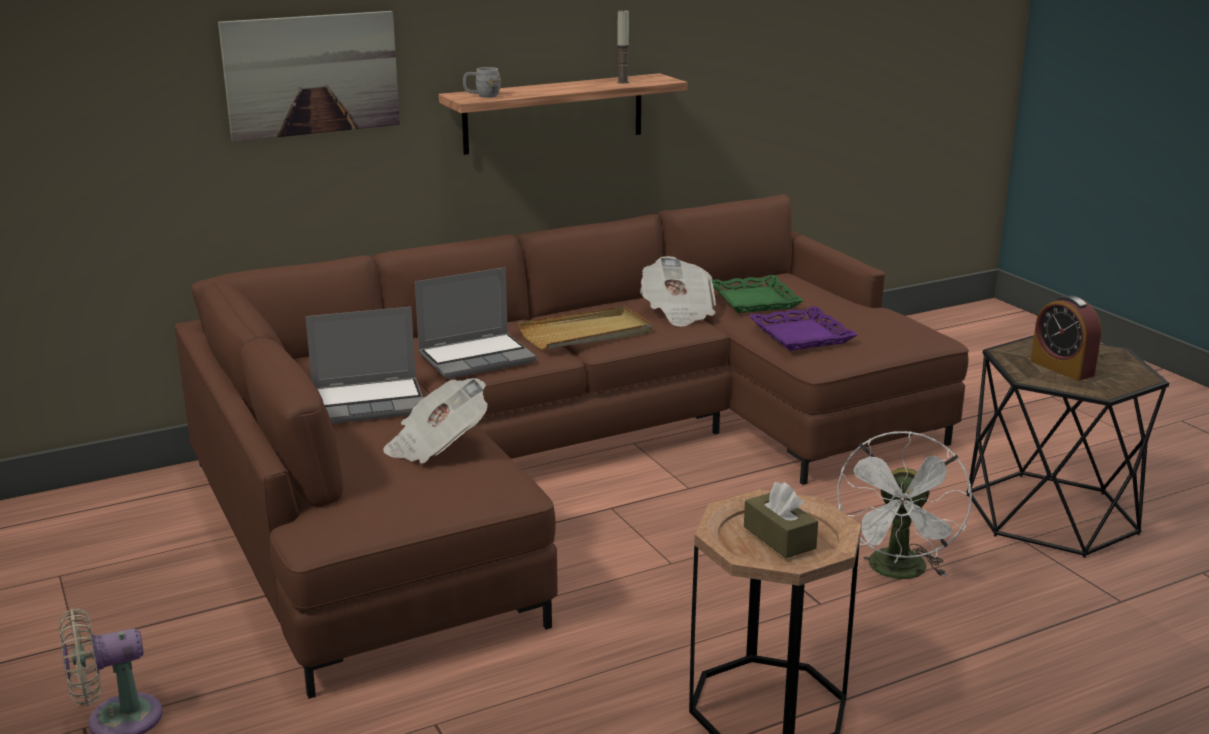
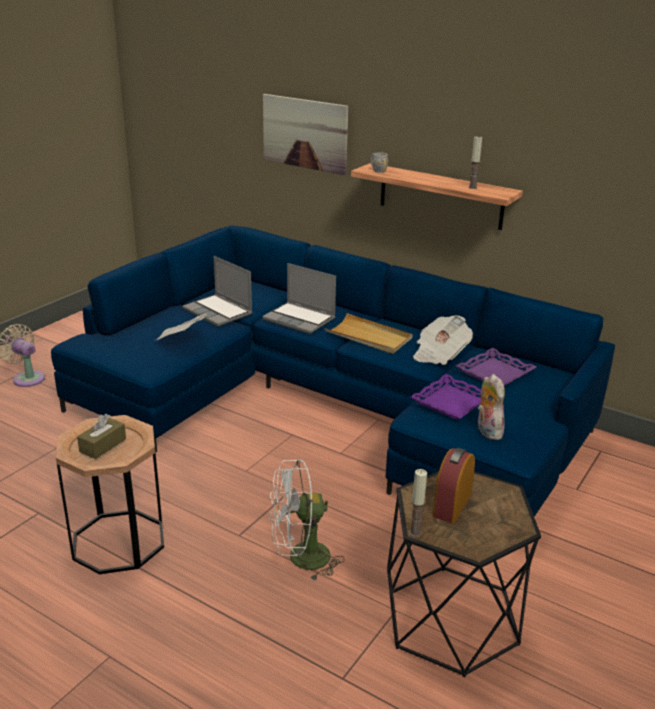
camera: 60 degrees right, 5 degrees up
brown sofa [174,194,969,699] -> blue sofa [51,225,615,517]
green tray [712,275,804,313] -> purple tray [456,348,536,386]
none -> candle [409,469,427,537]
none -> plush toy [478,374,505,440]

